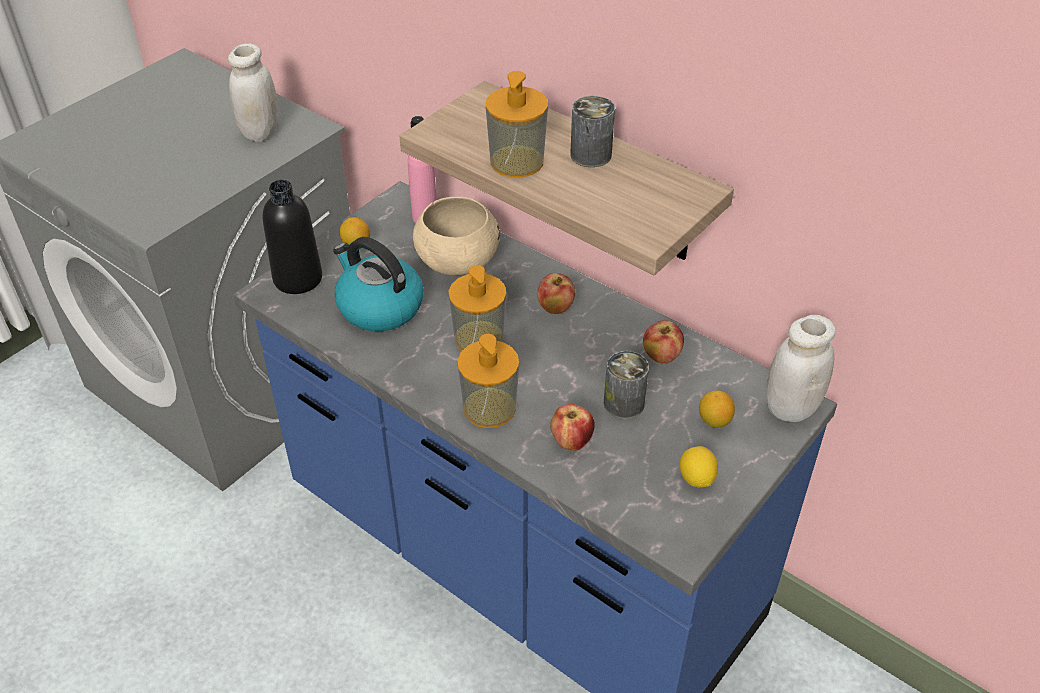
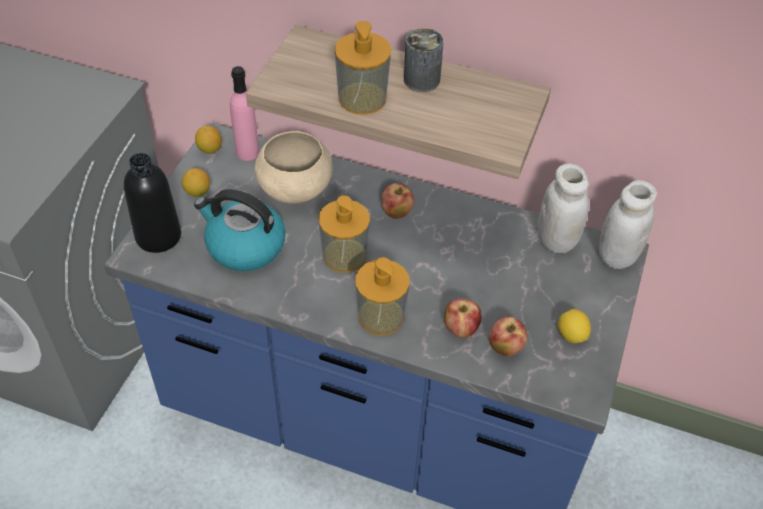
camera: 20 degrees left, 5 degrees up
white jar [228,43,278,142] -> white jar moved to [538,163,589,254]
can [604,351,649,419] -> none
apple [643,320,684,363] -> apple moved to [489,316,527,357]
lemon [699,390,735,428] -> lemon moved to [195,126,222,154]

